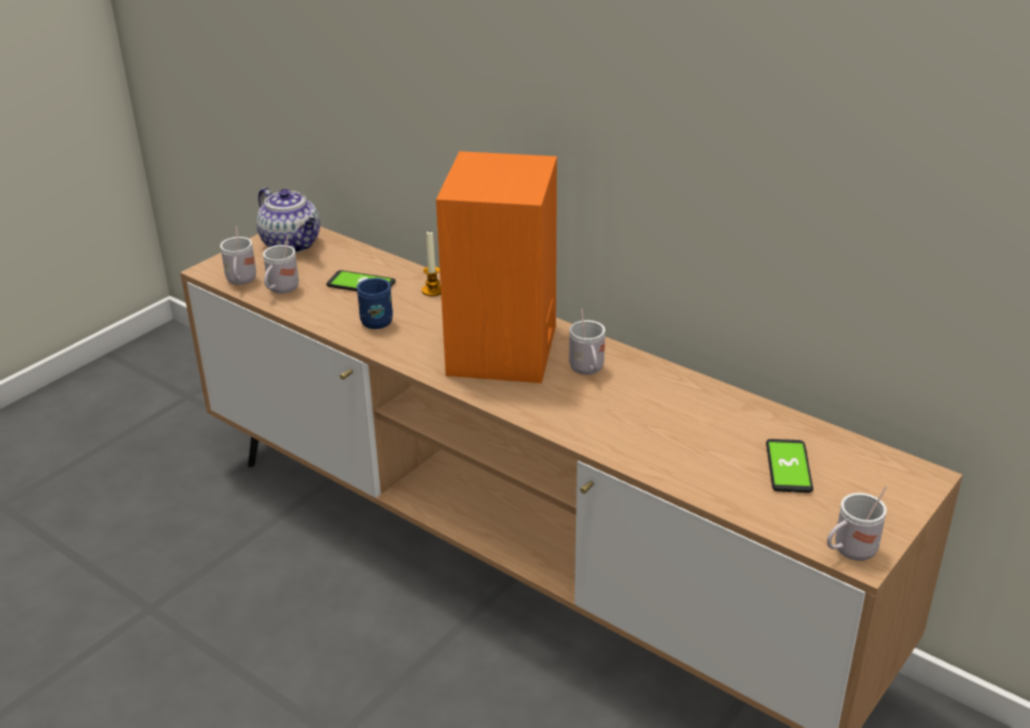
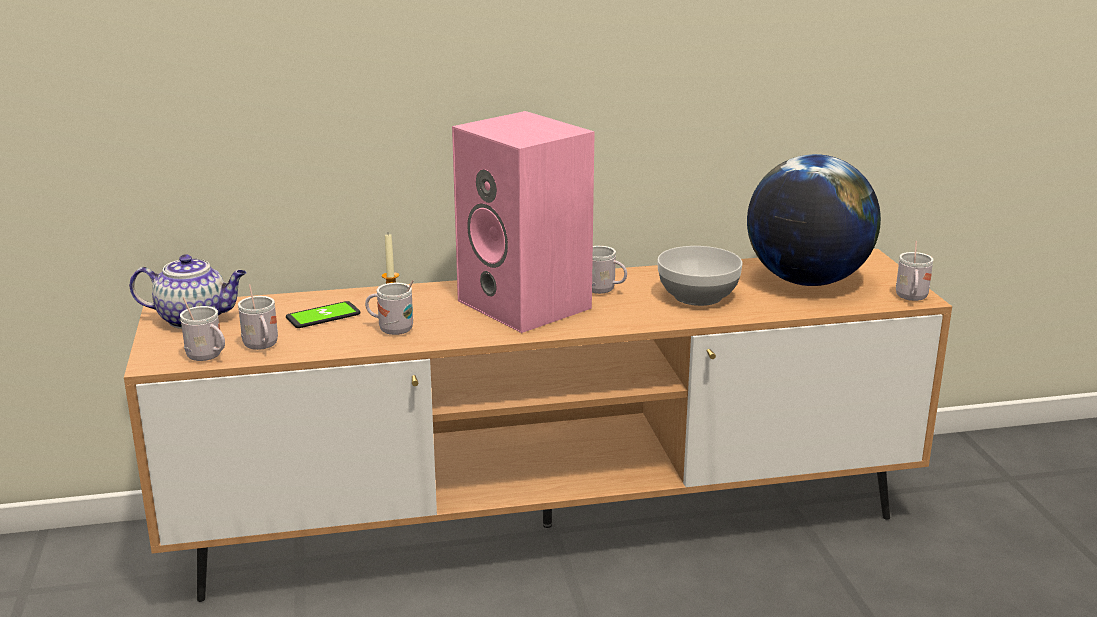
camera: 50 degrees left, 10 degrees down
blue mug [357,278,393,329] -> white mug [365,280,413,335]
orange speaker [436,151,557,383] -> pink speaker [452,111,595,333]
phone [766,439,813,493] -> globe [747,154,881,286]
none -> bowl [657,246,743,306]

